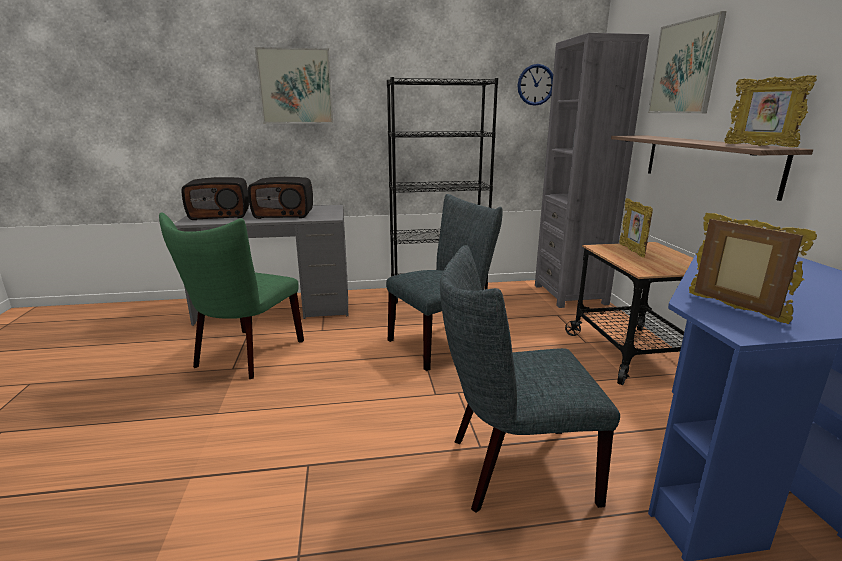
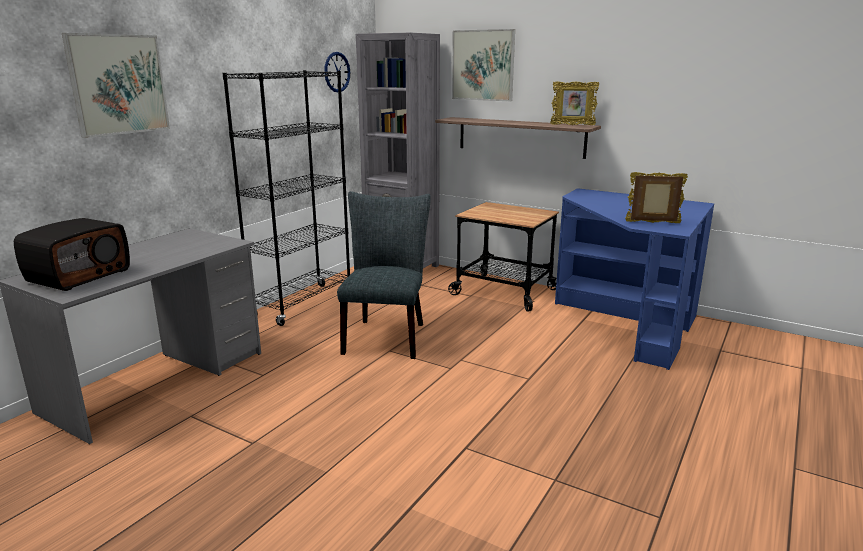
camera: 50 degrees left, 0 degrees up
green chair [159,213,304,379] -> none
radio [248,177,313,219] -> none
grey chair [440,245,620,513] -> none
picture frame [619,198,653,258] -> none

